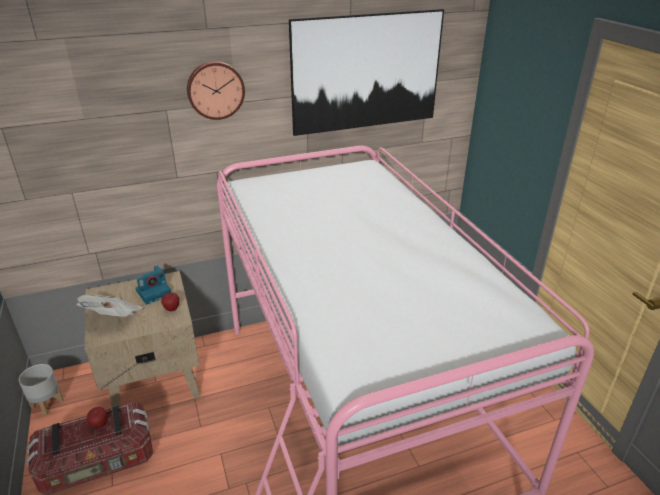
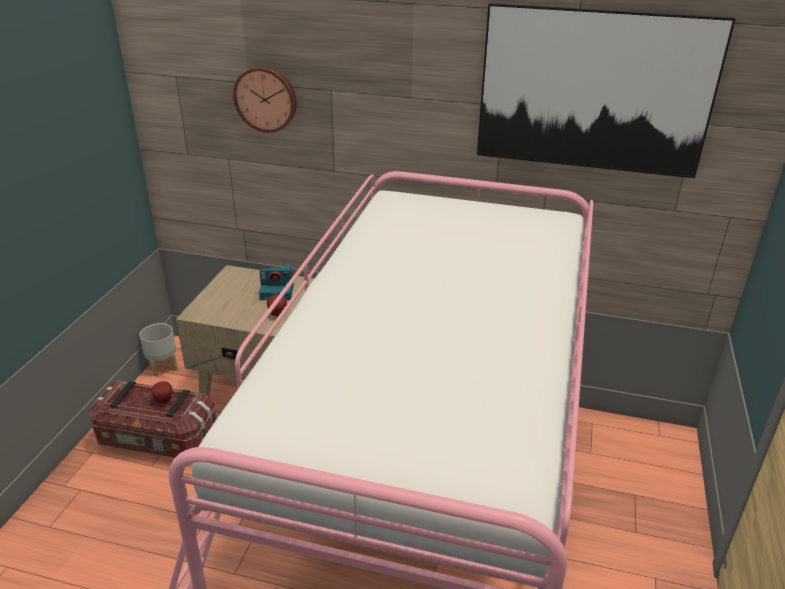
camera: 35 degrees right, 0 degrees up
newspaper [76,294,143,317] -> none
wall clock [187,61,245,120] -> wall clock moved to [233,66,297,133]

